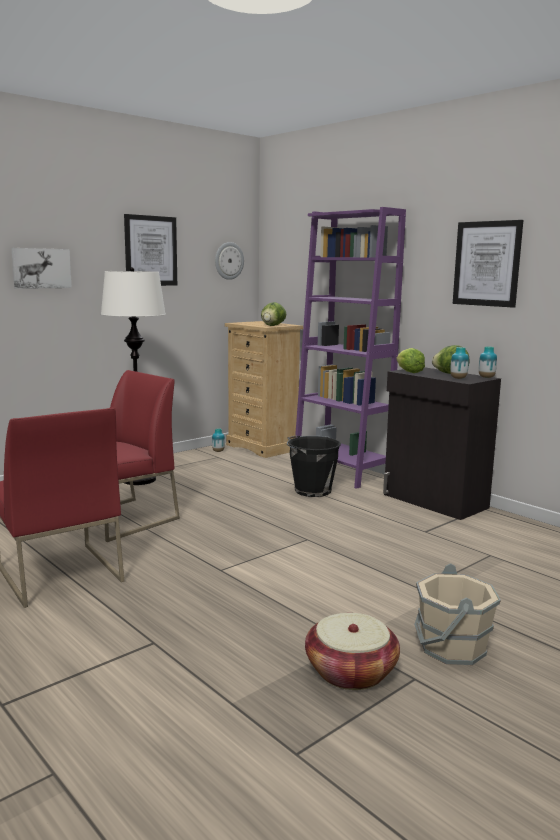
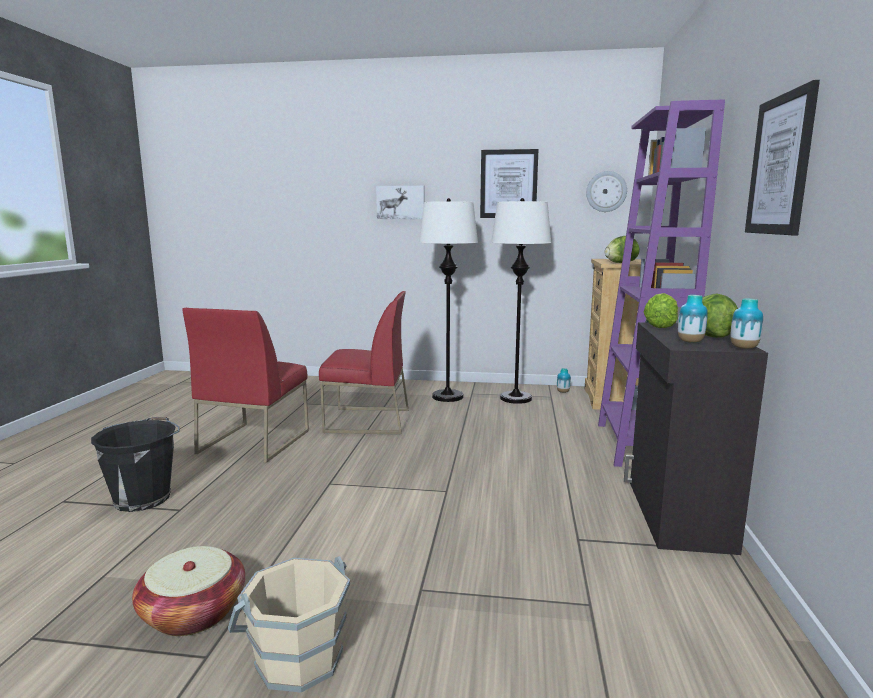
camera: 50 degrees right, 0 degrees up
black bucket [287,435,341,497] -> black bucket moved to [91,417,180,512]
none -> white floor lamp [491,198,552,404]

